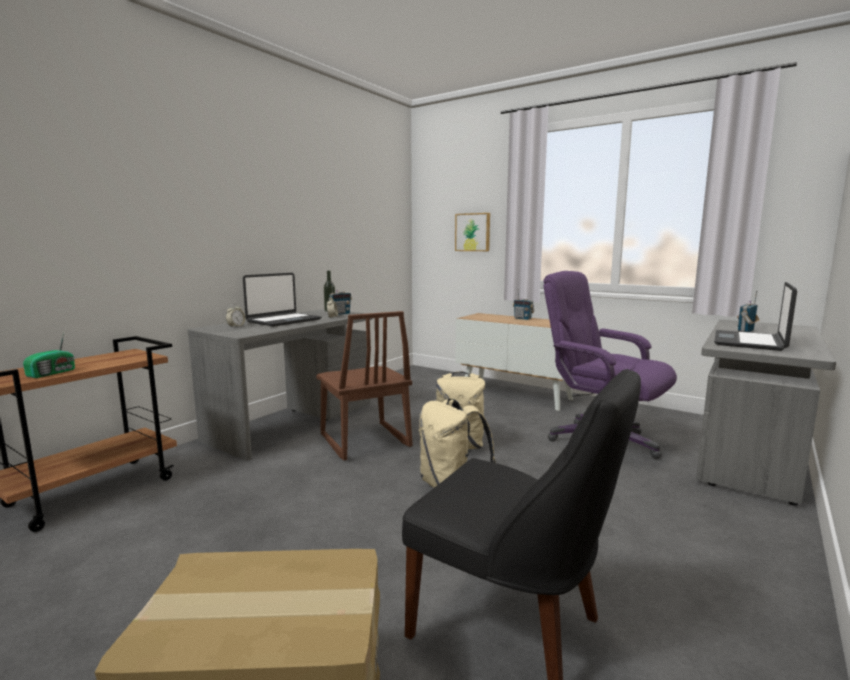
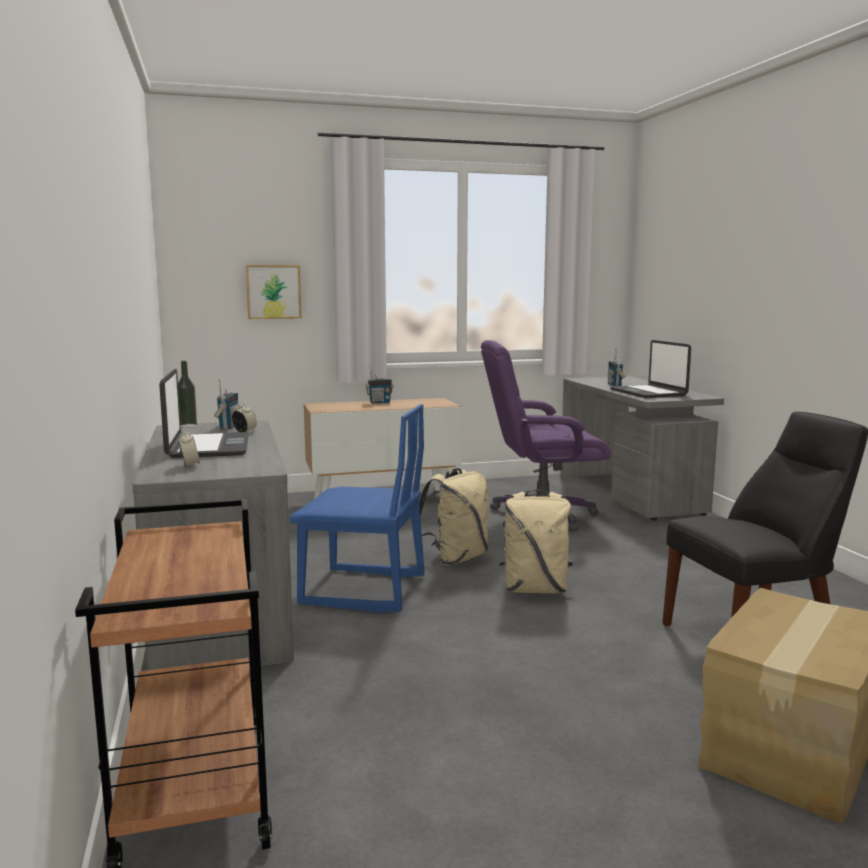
camera: 50 degrees left, 0 degrees up
radio [23,332,75,378] -> none
brown chair [316,311,413,460] -> blue chair [289,404,424,613]

